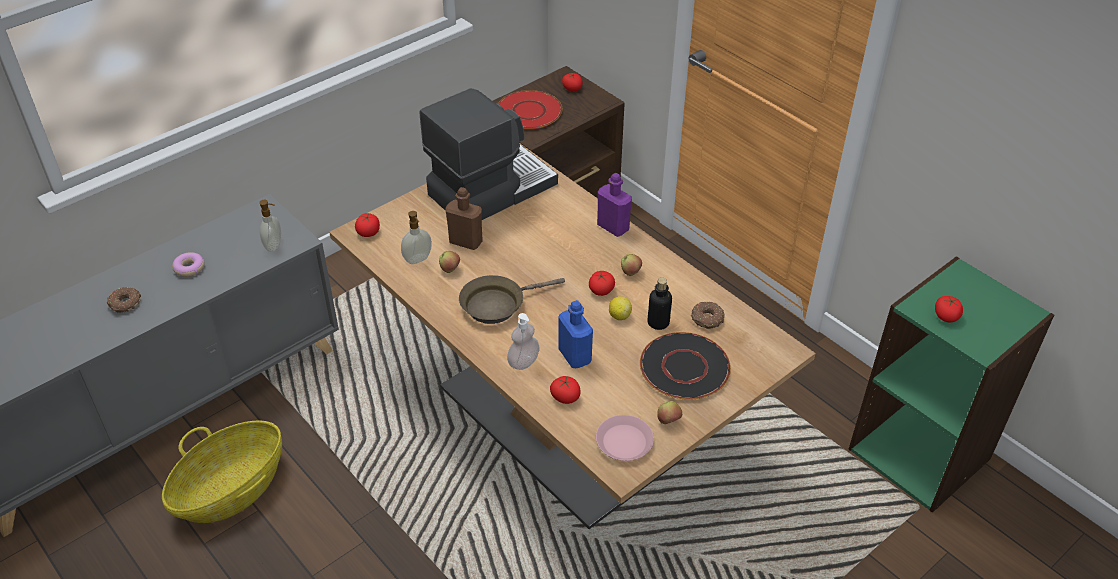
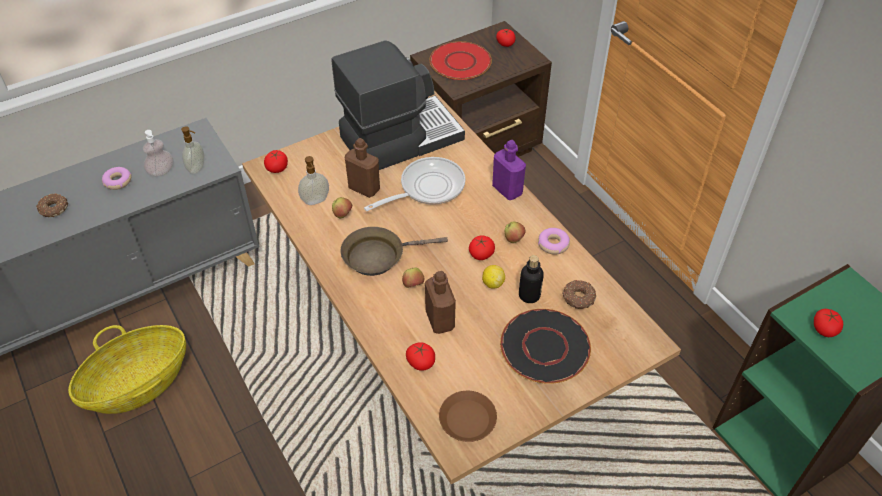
camera: 10 degrees right, 5 degrees up
soap dispenser [507,313,540,370] -> soap dispenser moved to [143,130,174,177]
blue bottle [558,300,593,368] -> brown bottle [425,271,456,334]
pink plate [596,415,654,461] -> brown plate [439,391,497,442]
apple [657,401,682,424] -> apple moved to [402,267,425,288]
none -> frying pan [364,157,465,211]
none -> donut [538,228,570,255]

